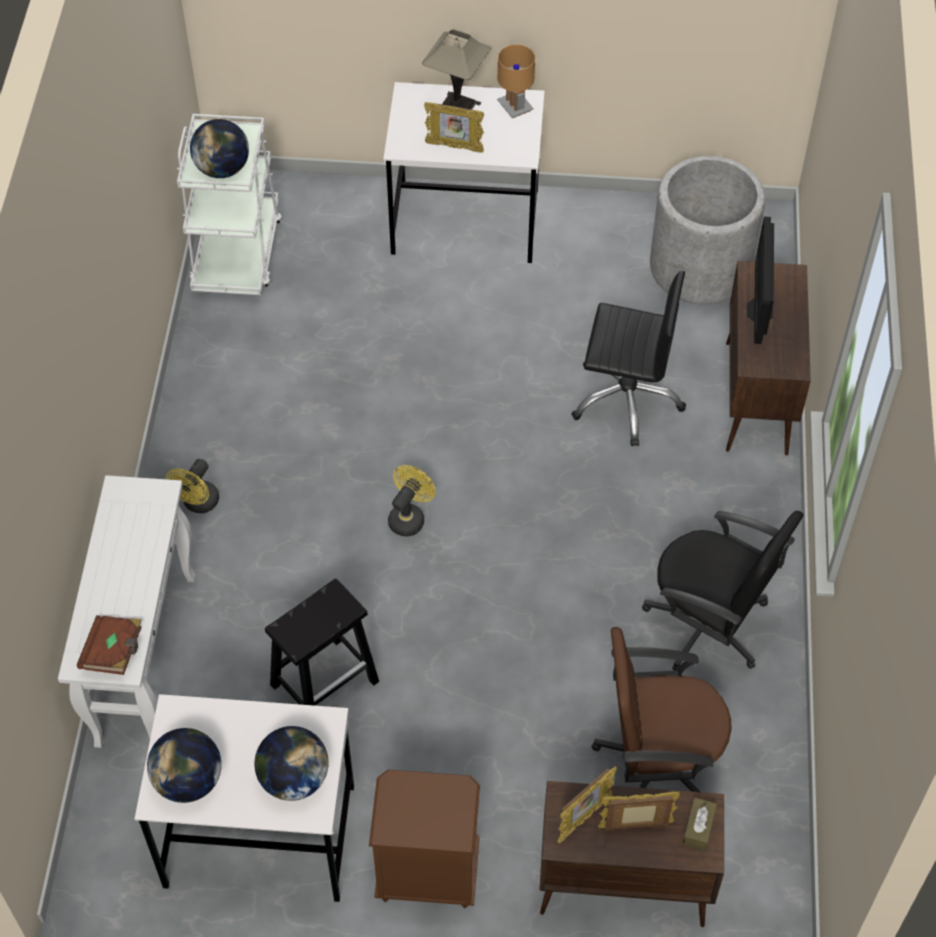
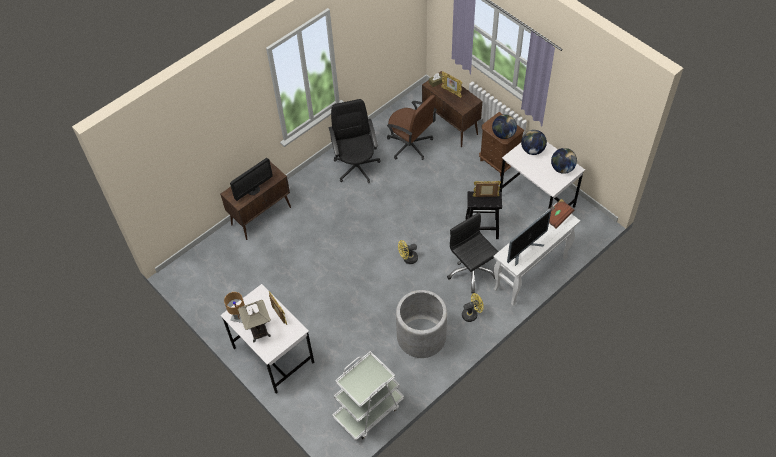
camera: 135 degrees left, 0 degrees up
globe [190,119,249,178] -> globe moved to [492,114,517,139]
picture frame [557,766,617,843] -> picture frame moved to [473,181,501,197]
black office chair [571,271,686,446] -> black office chair moved to [447,212,499,293]
grey planter [650,156,765,305] -> grey planter moved to [396,290,447,358]
none -> monitor [507,209,551,266]

